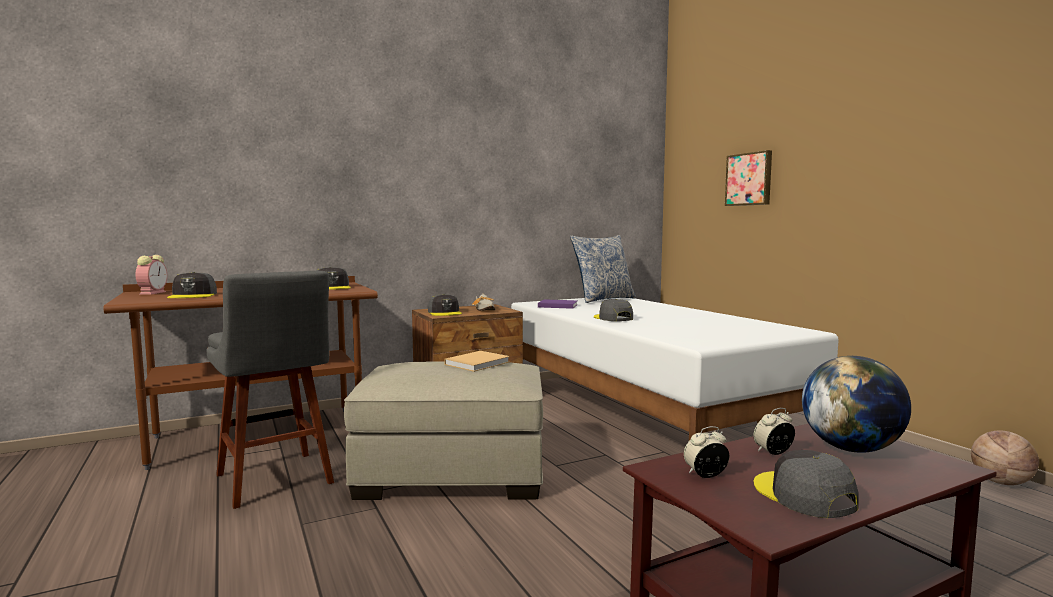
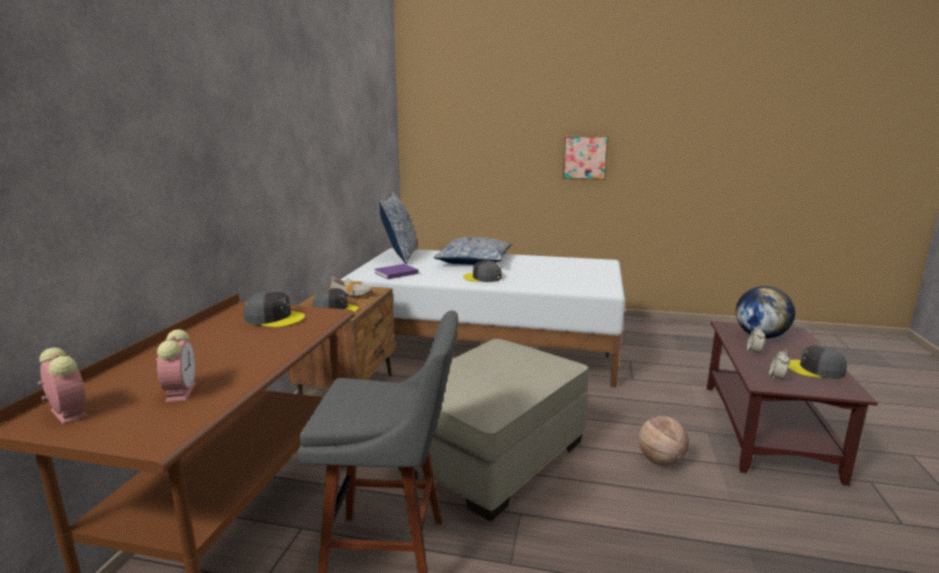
camera: 50 degrees left, 10 degrees up
grey cap [167,272,217,298] -> alarm clock [156,329,196,403]
beige book [445,351,510,372] -> none
picture [725,150,772,206] -> picture moved to [563,135,609,180]
basketball [971,431,1039,485] -> basketball moved to [638,416,689,466]
none -> pillow [433,237,512,265]

